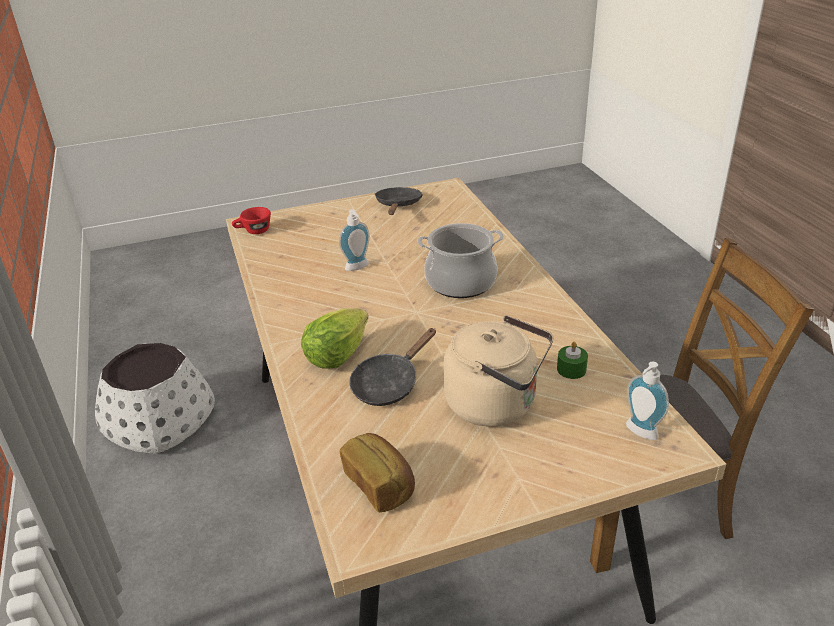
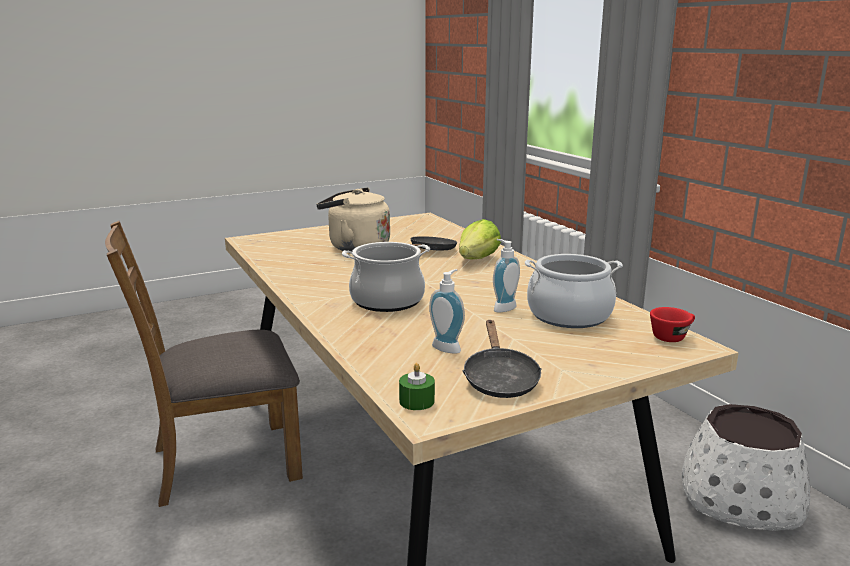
camera: 170 degrees right, 15 degrees down
bread [340,433,415,512] -> none
green candle [557,342,588,379] -> green candle moved to [399,363,435,410]
soap dispenser [626,362,669,440] -> soap dispenser moved to [429,269,465,354]
none -> cooking pot [525,254,623,328]

